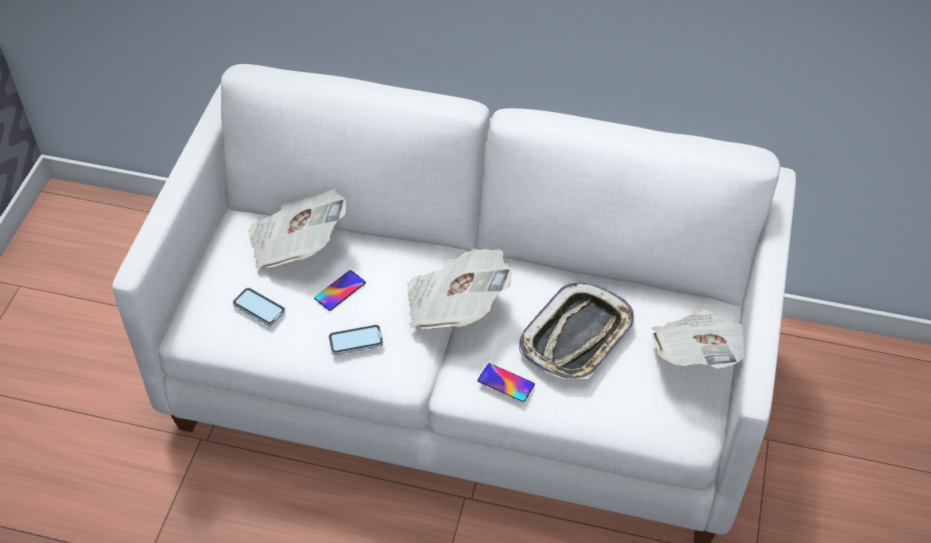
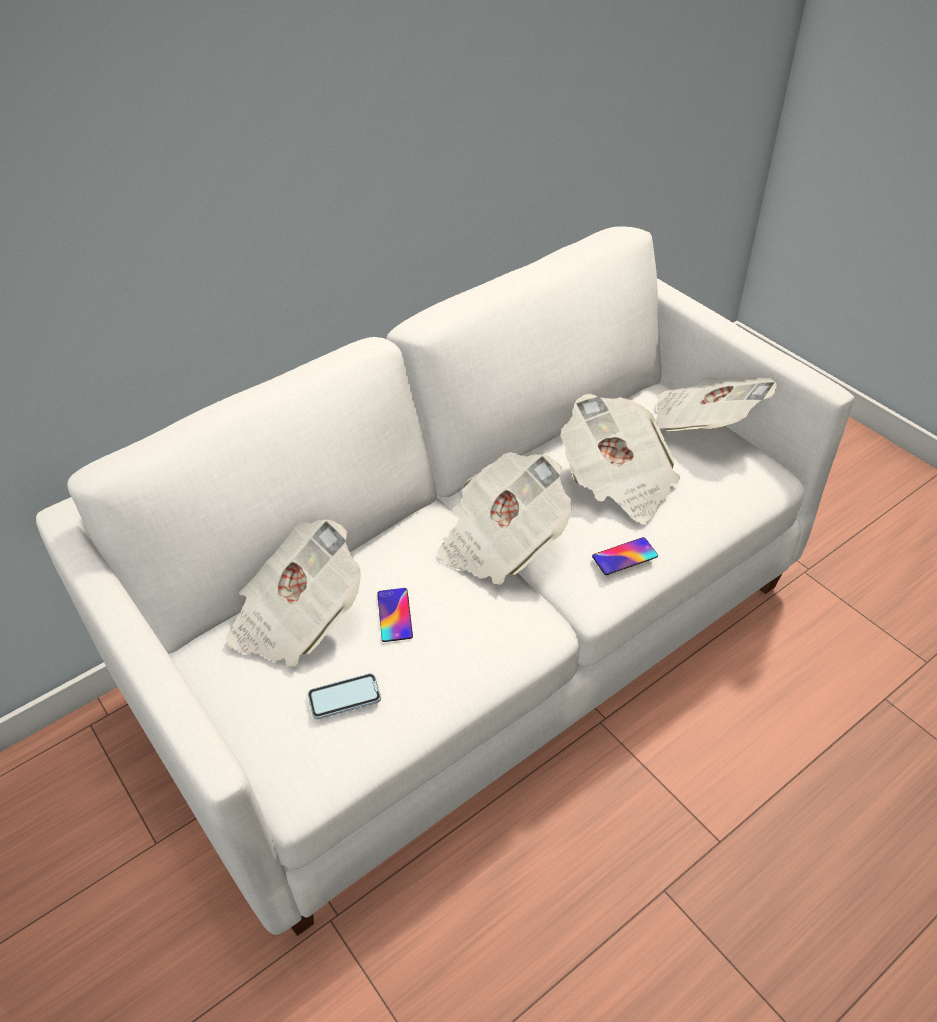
camera: 50 degrees left, 5 degrees down
phone [329,325,383,355] -> none
tray [519,282,634,379] -> newspaper [560,393,680,523]

